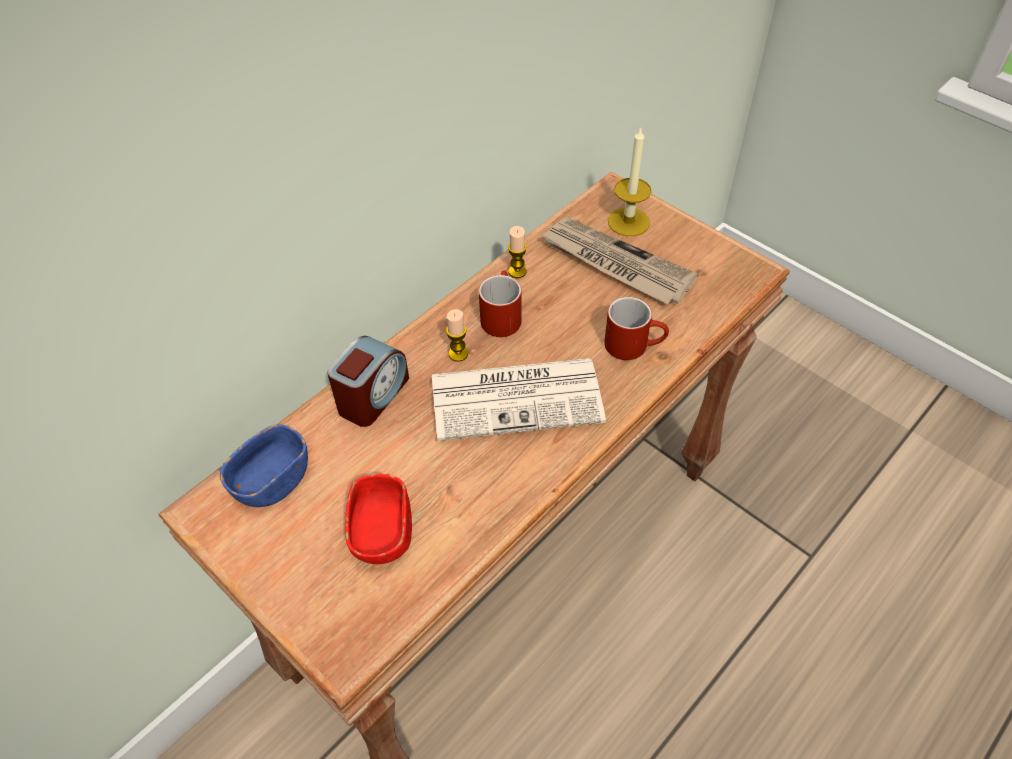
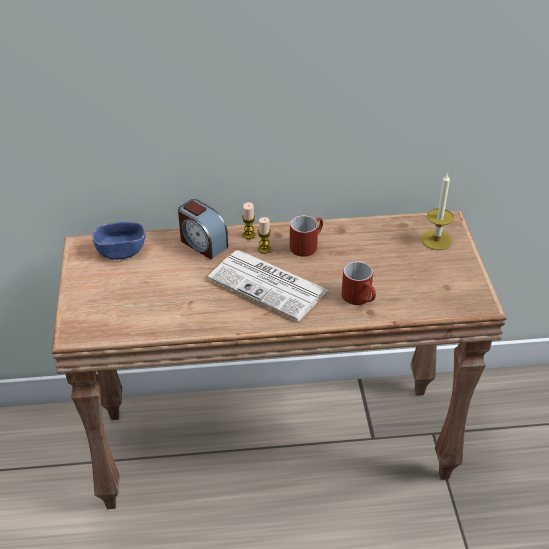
camera: 40 degrees right, 10 degrees down
alarm clock [327,336,409,427] -> alarm clock turned 60 degrees clockwise [178,199,228,259]
red bowl [345,474,412,564] -> none
candle [508,226,527,278] -> candle moved to [242,202,255,239]
newspaper [540,218,699,304] -> none

